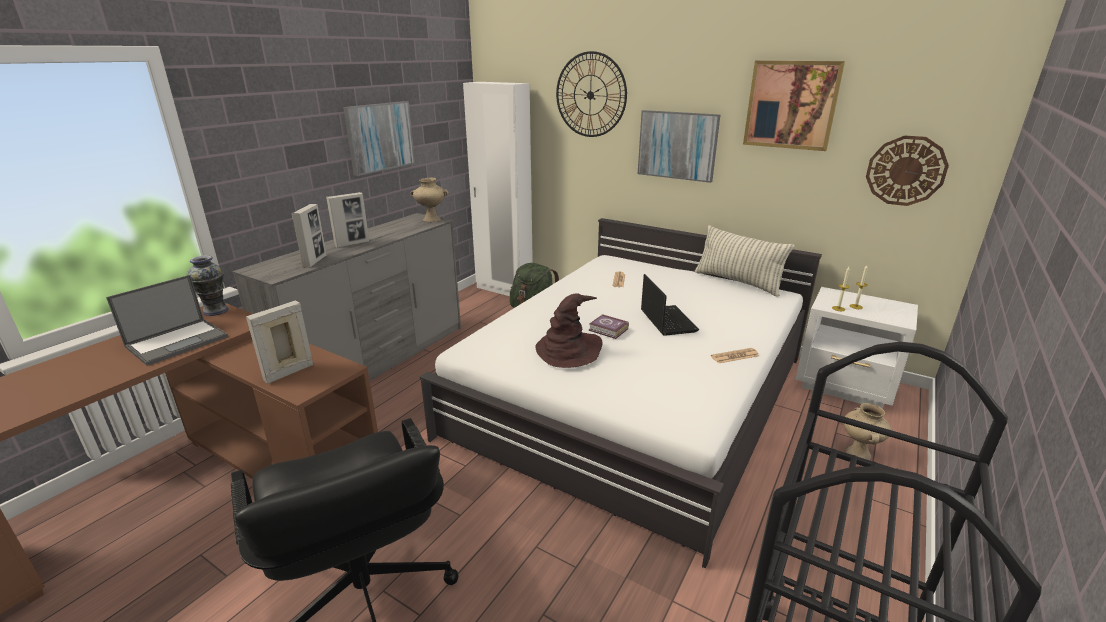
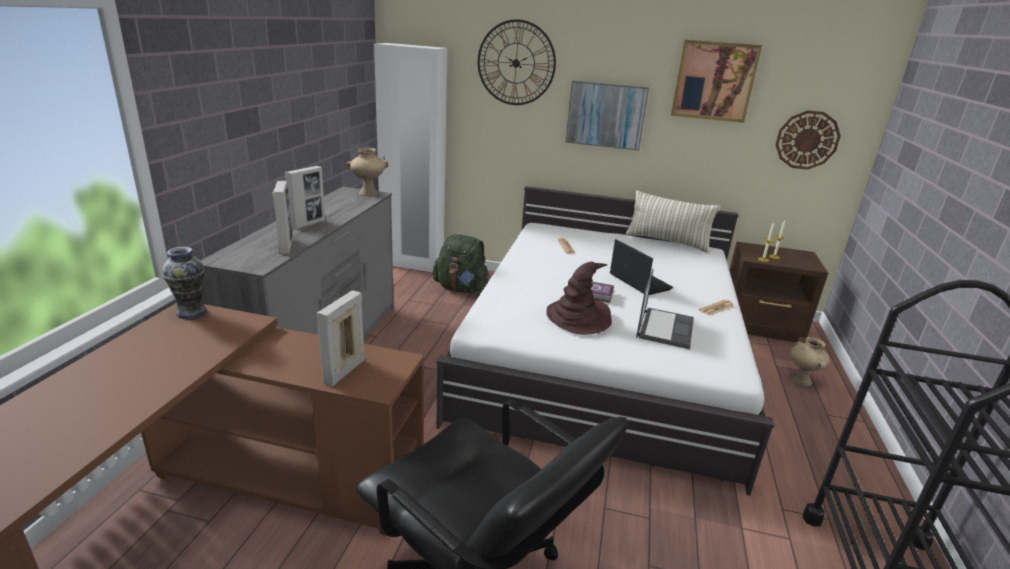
camera: 20 degrees left, 0 degrees up
laptop [106,275,228,366] -> laptop moved to [636,269,694,349]
picture [343,101,415,176] -> none
white nightstand [796,287,918,409] -> brown nightstand [729,242,828,342]

